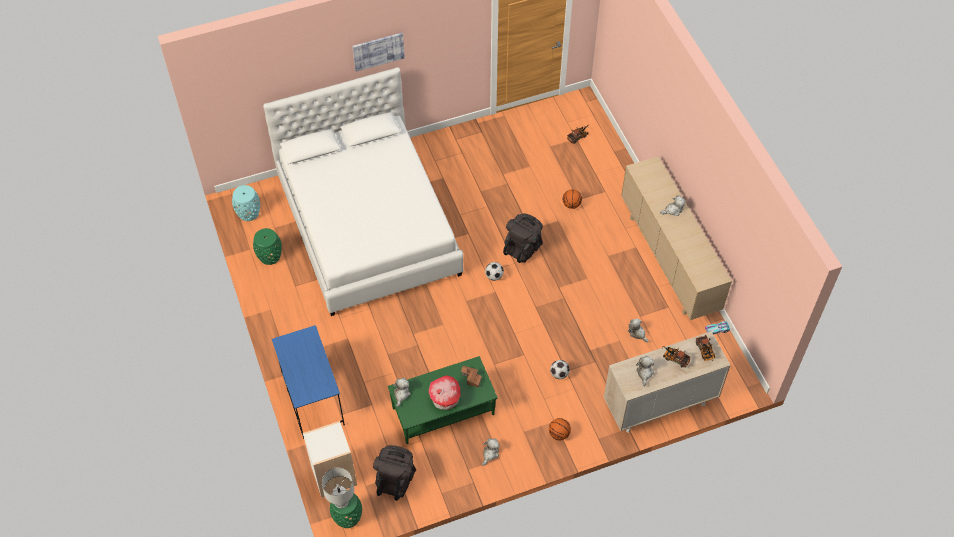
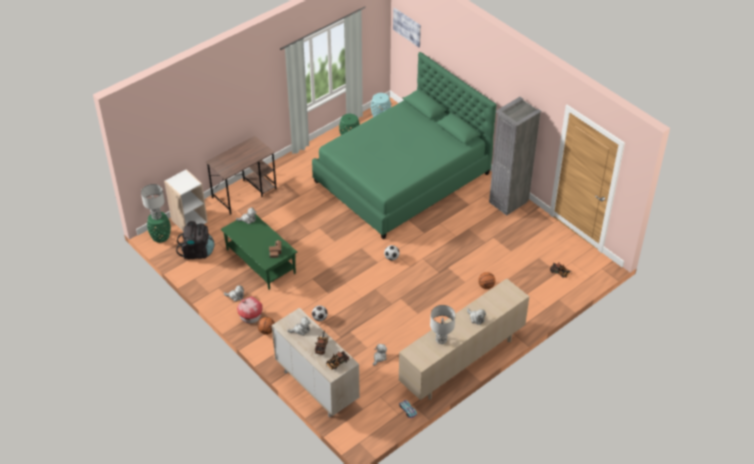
camera: 70 degrees right, 10 degrees down
white bed [263,67,463,316] -> green bed [312,52,496,239]
blue desk [272,325,345,439] -> brown desk [206,136,277,215]
picture [352,33,405,72] -> picture moved to [393,8,421,47]
toy house [428,375,460,410] -> toy house moved to [237,297,263,324]
black backpack [503,214,543,263] -> none
none -> white table lamp [430,305,455,344]
none -> grey cabinet [489,97,542,216]

